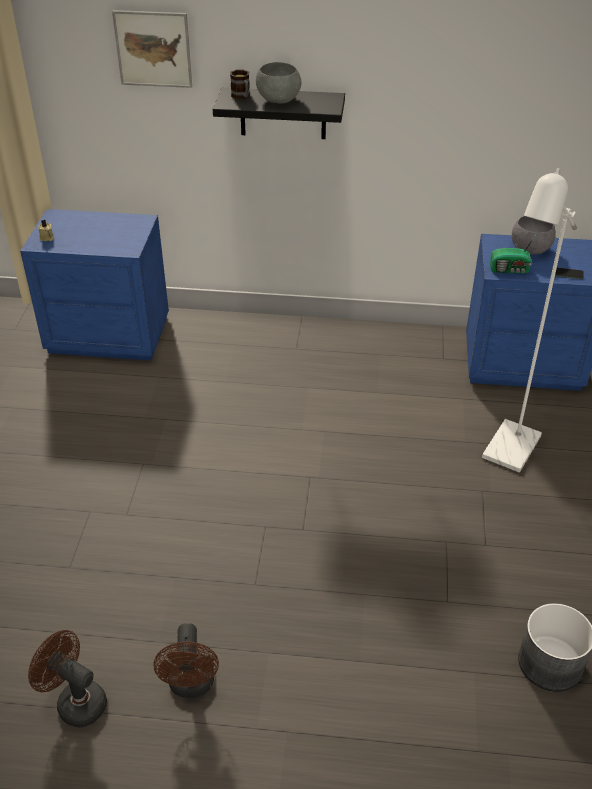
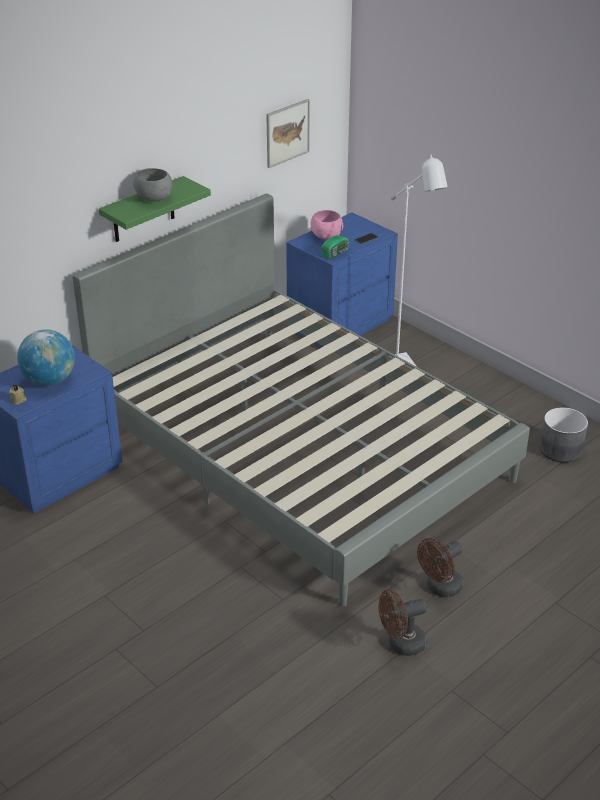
camera: 50 degrees left, 5 degrees down
picture [112,10,192,88] -> picture moved to [266,99,310,168]
brown fan [153,623,219,698] -> brown fan turned 105 degrees clockwise [417,538,463,597]
black shelf [213,88,345,139] -> green shelf [99,176,211,242]
mug [230,70,250,99] -> none
grey bowl [512,216,556,254] -> pink bowl [311,210,343,240]
none -> globe [17,329,75,386]
none -> grey bed [72,194,530,606]

